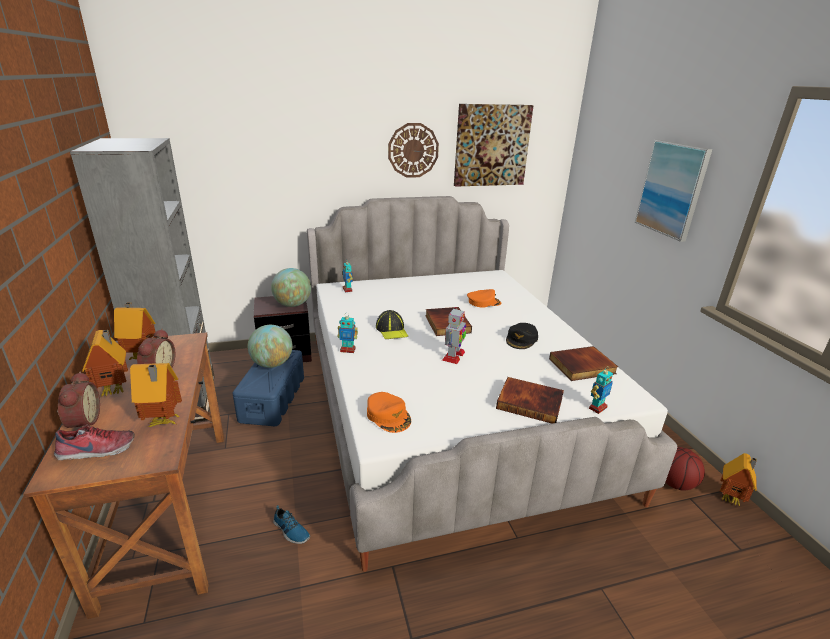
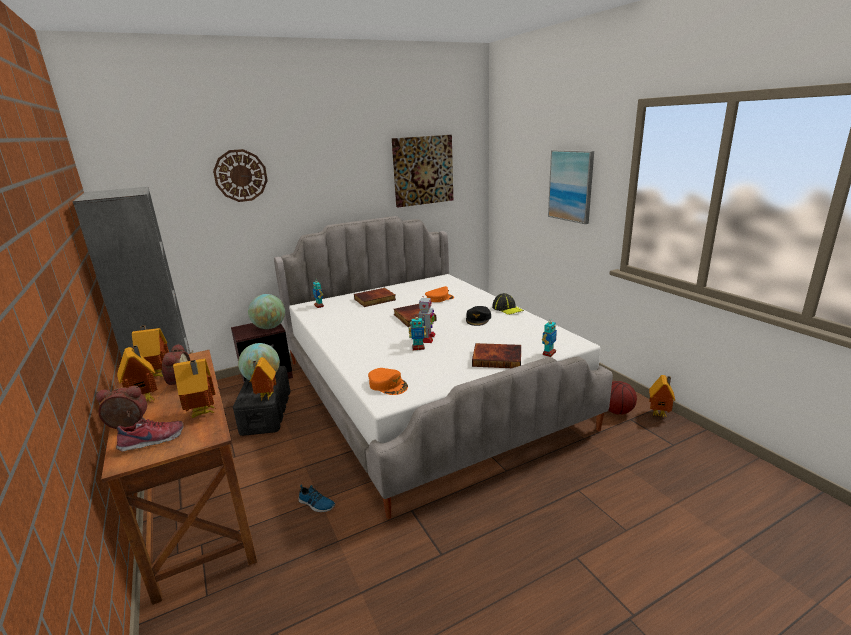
camera: 10 degrees left, 5 degrees down
alarm clock [57,372,100,428] -> alarm clock turned 75 degrees counterclockwise [96,386,147,429]
blue storage box [233,350,304,426] -> black storage box [233,366,290,436]
toy robot [337,316,358,353] -> toy robot moved to [409,315,426,350]
cap [376,310,408,339] -> cap moved to [492,293,524,315]
wall clock [388,123,439,178] -> wall clock moved to [213,149,268,202]
book [549,346,618,381] -> book moved to [354,288,396,307]
none -> toy house [250,357,276,400]

